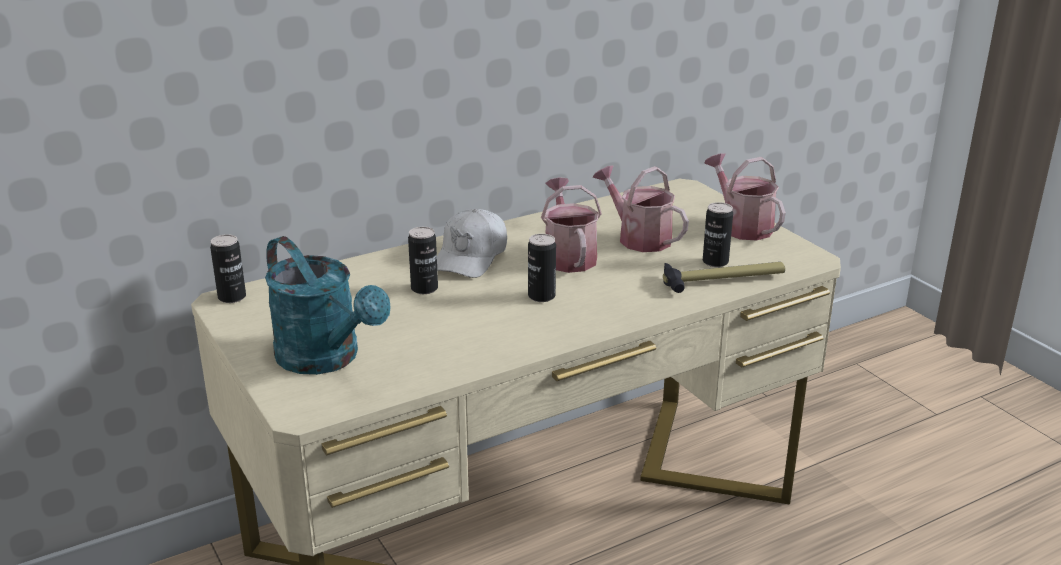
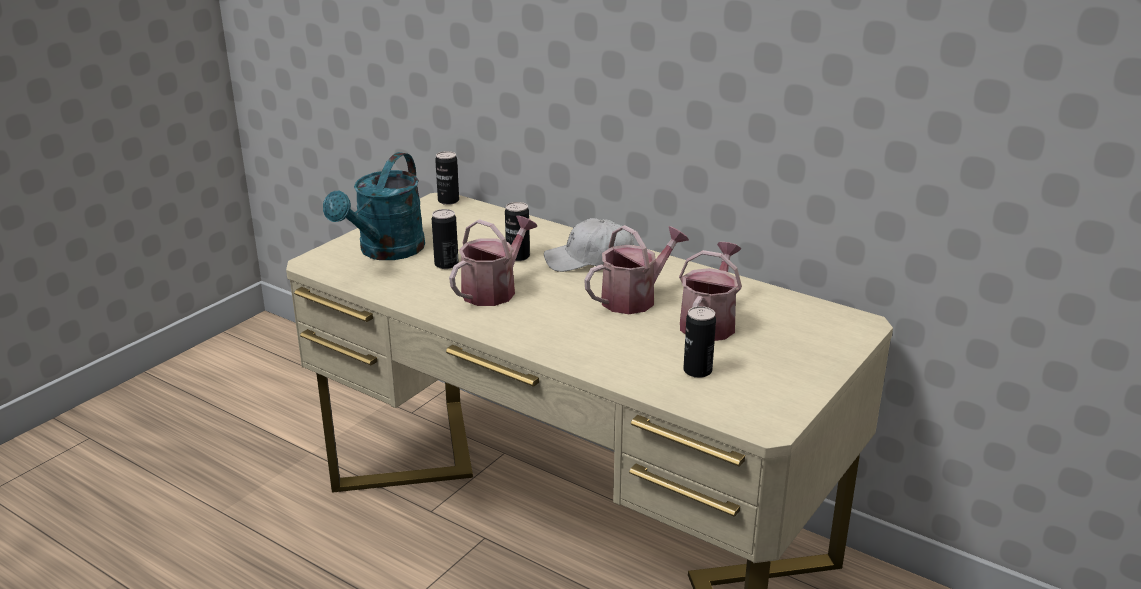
camera: 65 degrees right, 0 degrees up
can [528,234,556,302] -> can moved to [432,209,459,269]
hammer [663,262,785,293] -> none
watering can [704,153,786,241] -> watering can moved to [449,216,537,306]

